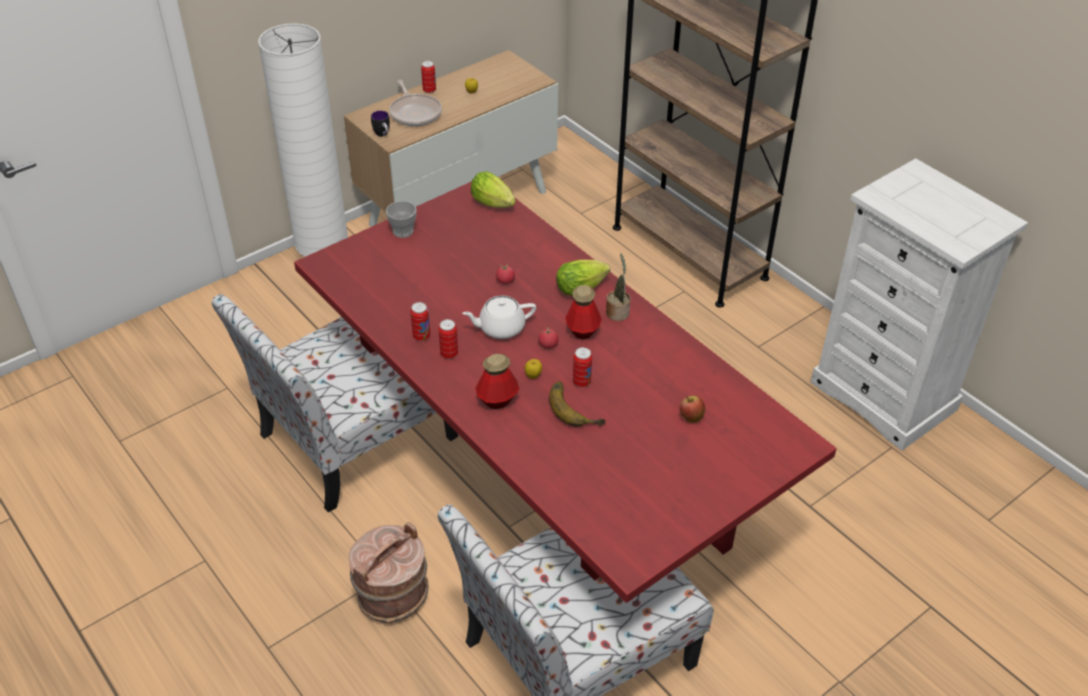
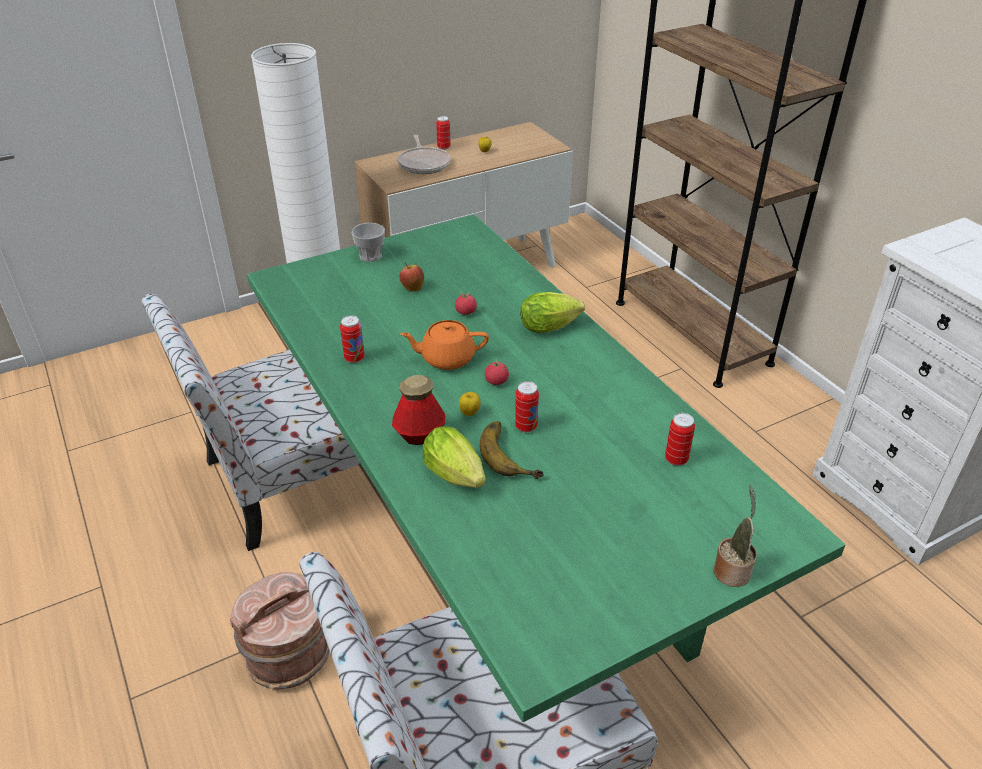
camera: 10 degrees right, 5 degrees down
red dining table [294,181,837,603] -> green dining table [247,215,846,722]
mug [371,111,390,137] -> none
can [439,319,458,359] -> can moved to [665,413,695,466]
white teapot [462,295,536,339] -> orange teapot [400,320,489,370]
lettuce [471,171,516,208] -> lettuce moved to [423,426,485,488]
bottle [565,285,602,339] -> none
potted plant [606,253,630,321] -> potted plant moved to [714,485,757,587]
apple [680,395,705,423] -> apple moved to [399,262,424,292]

